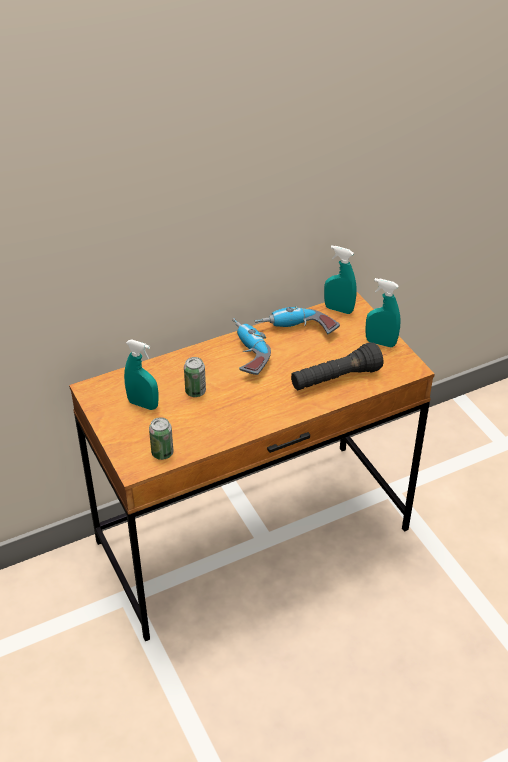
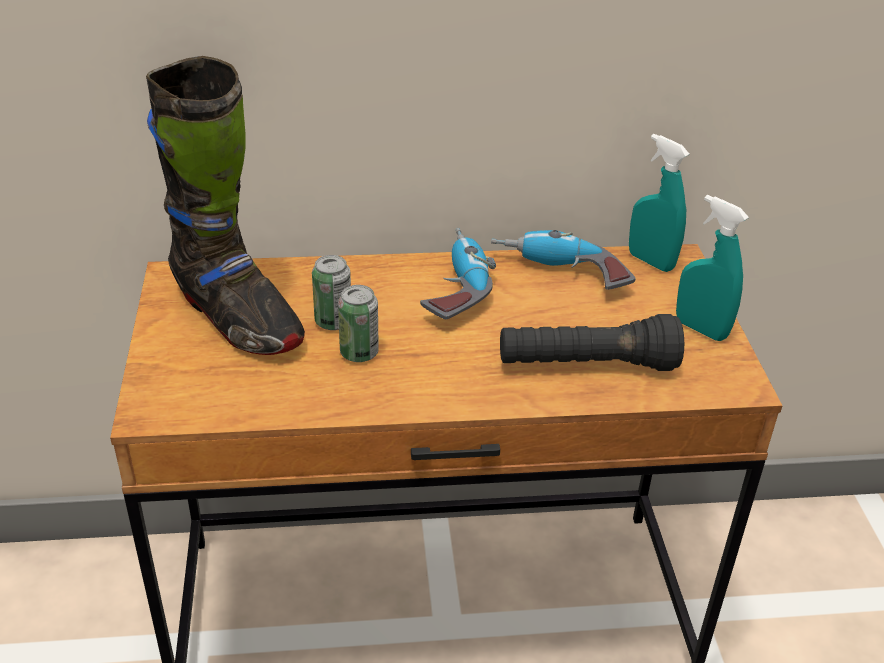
camera: 20 degrees right, 5 degrees down
turquoise spray bottle [124,339,158,410] -> black boot [146,56,305,355]
can [149,417,173,460] -> can moved to [338,285,379,362]

